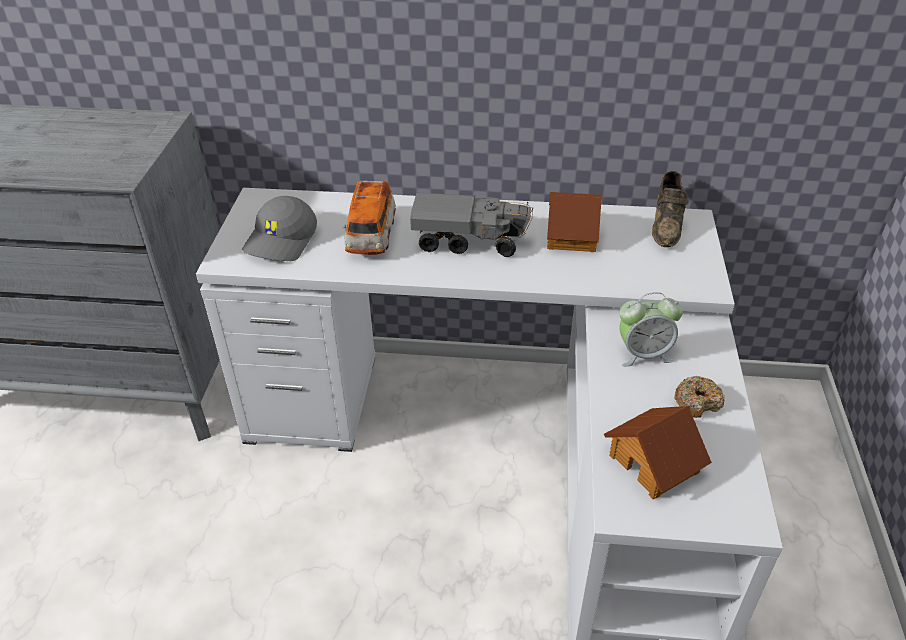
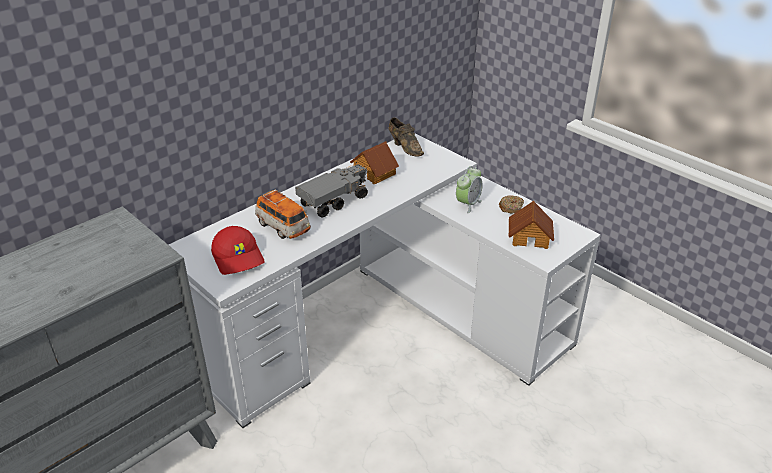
camera: 50 degrees left, 5 degrees down
grey cap [242,196,317,261] -> red cap [211,226,265,275]

